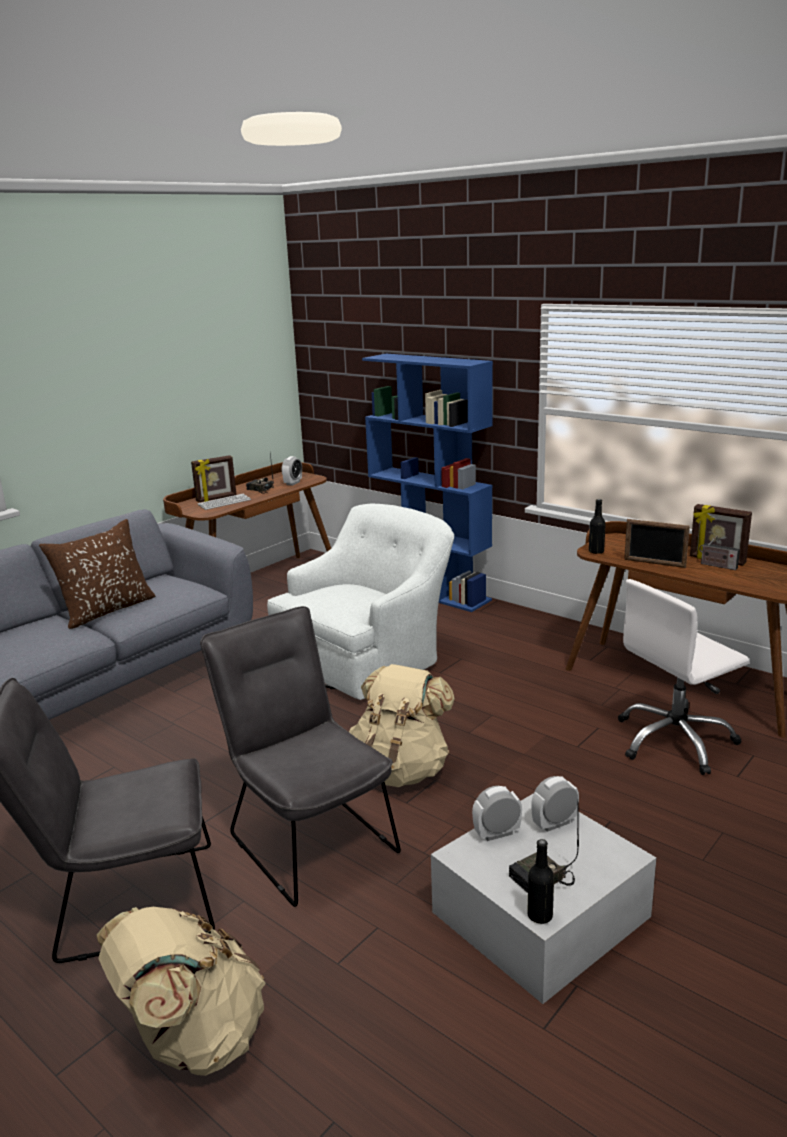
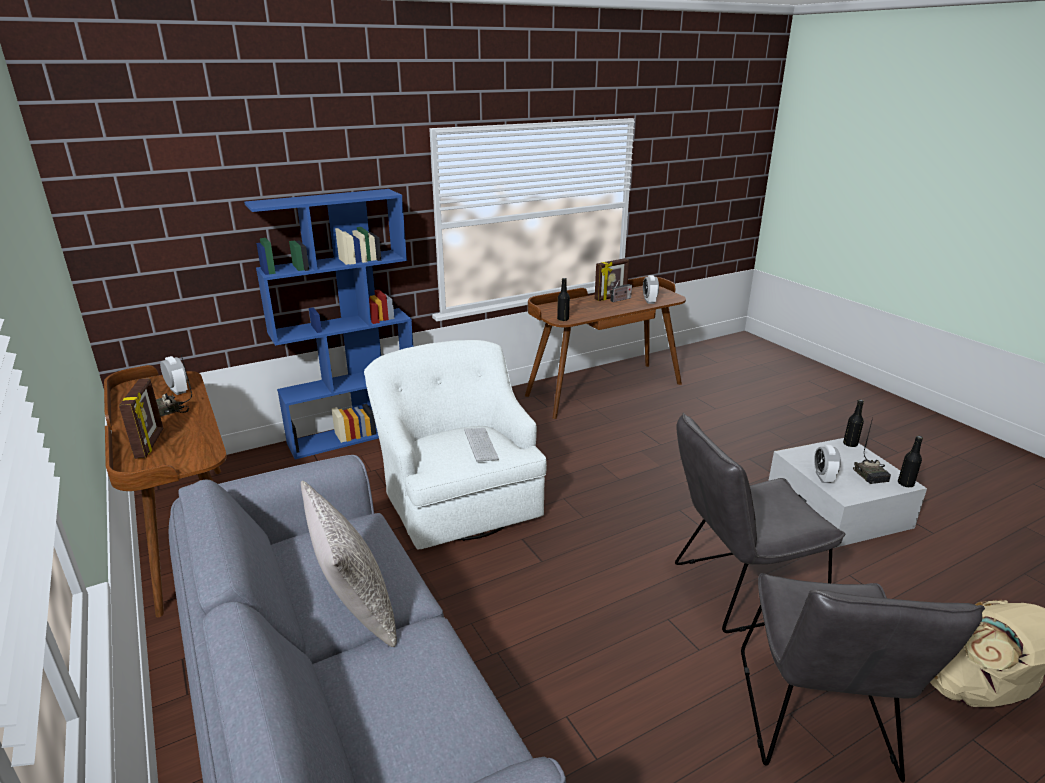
camera: 70 degrees left, 5 degrees up
brown pillow [39,519,155,629] -> grey pillow [301,481,397,647]
keyboard [197,494,251,510] -> keyboard moved to [464,428,499,462]
beige backpack [349,664,455,787] -> none
alarm clock [531,776,579,832] -> alarm clock moved to [643,275,659,304]
white office chair [618,579,749,775] -> none
picture frame [624,519,690,568] -> none
none -> black bottle [843,399,864,447]

